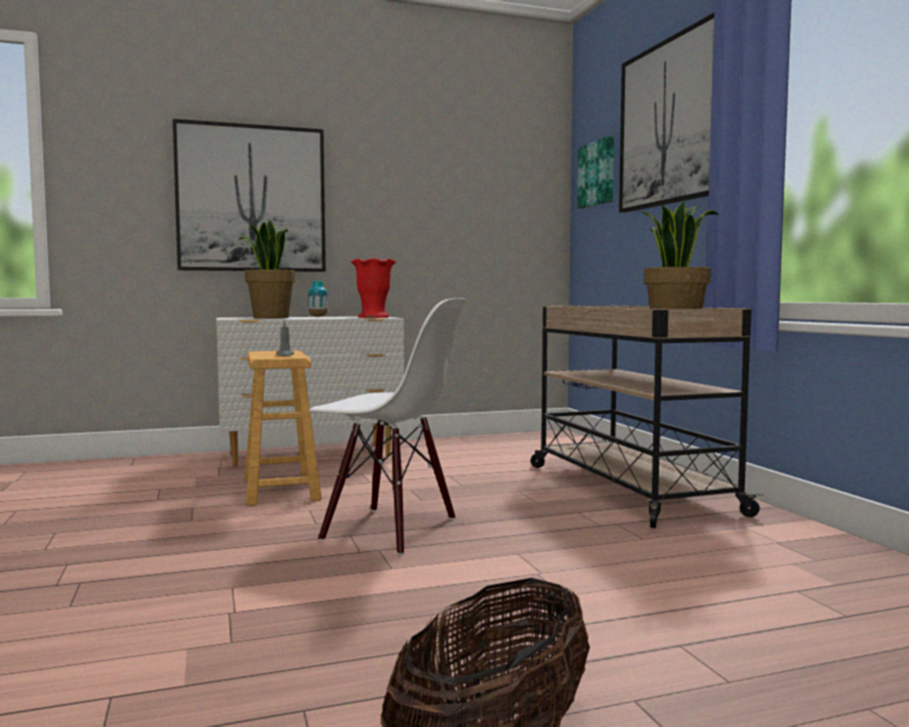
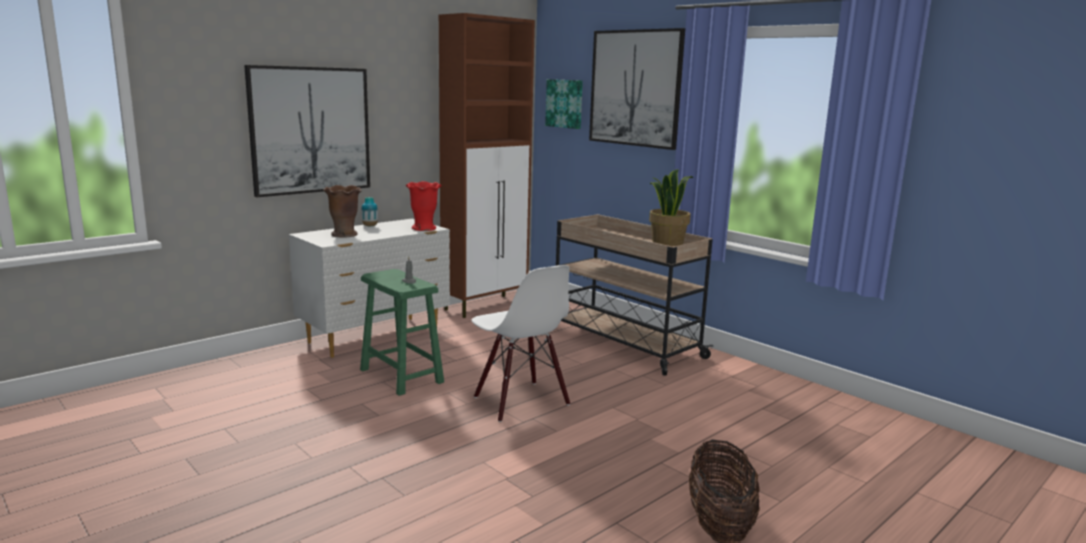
camera: 25 degrees left, 10 degrees up
potted plant [238,220,295,318] -> brown vase [323,185,362,238]
brown stool [244,350,322,506] -> green stool [360,269,444,396]
white chair [309,298,467,555] -> white chair turned 60 degrees clockwise [471,265,570,422]
none -> brown cabinet [439,13,535,318]

